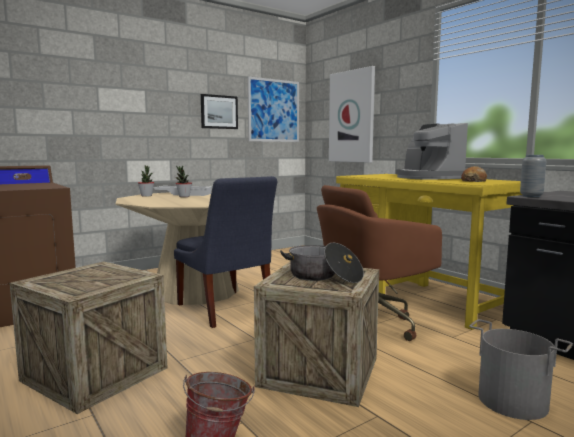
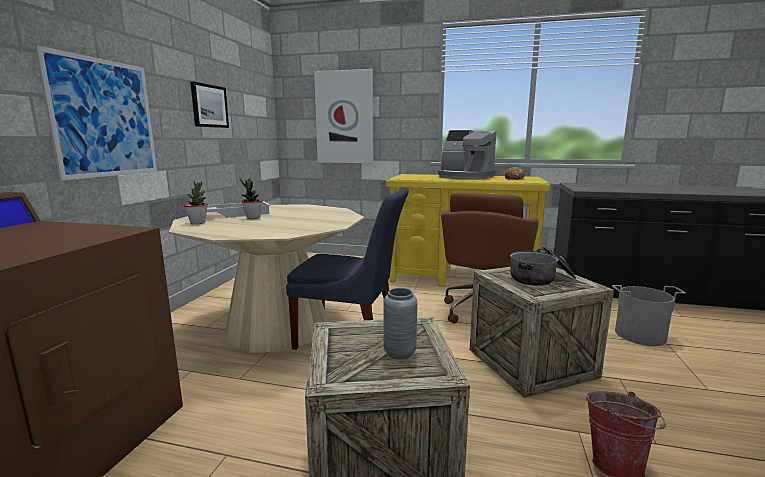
camera: 40 degrees left, 5 degrees up
picture [248,76,299,142] -> picture moved to [34,45,157,181]
grey vase [520,155,546,197] -> grey vase moved to [383,288,417,359]

